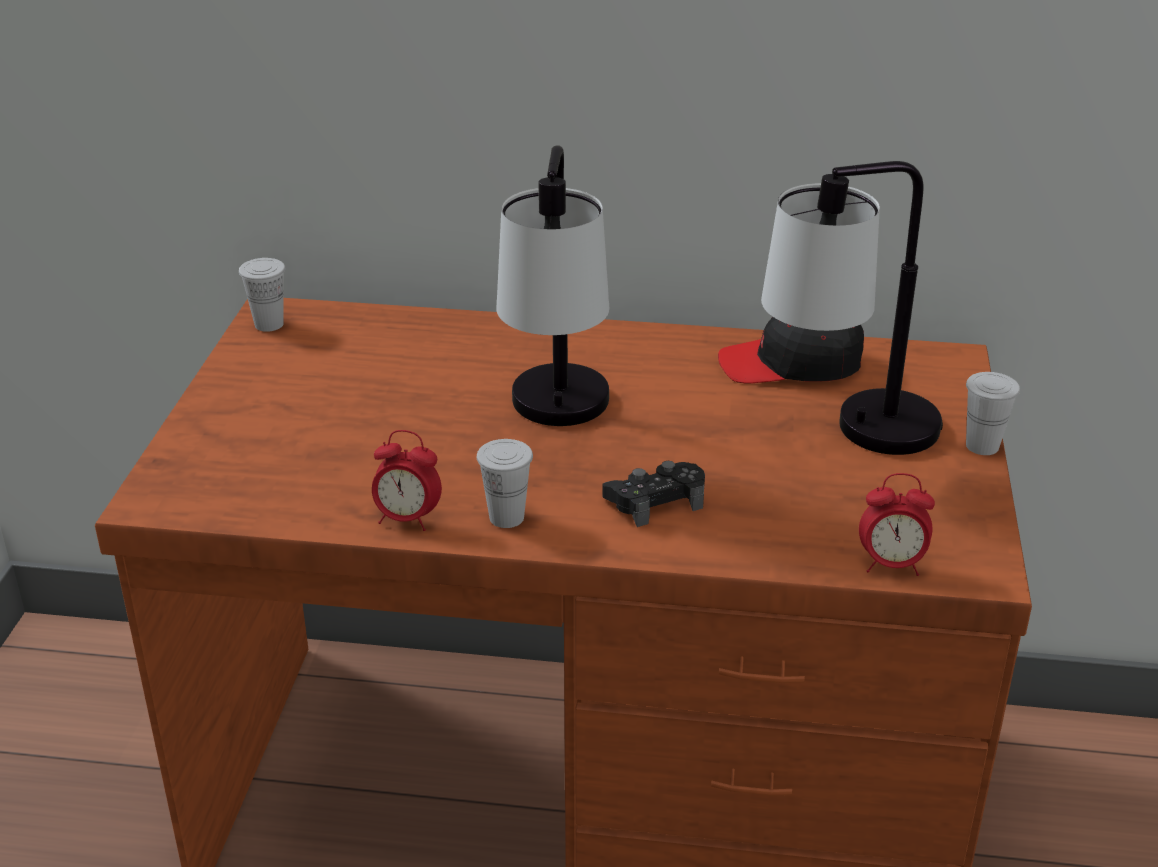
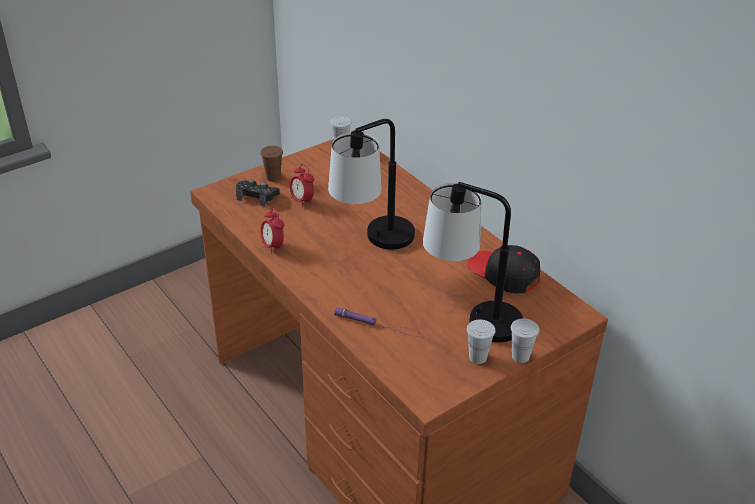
camera: 45 degrees right, 5 degrees up
white cup [477,439,533,528] -> white cup moved to [467,320,496,364]
black game controller [602,461,705,527] -> black game controller moved to [236,179,280,207]
alarm clock [859,473,935,576] -> alarm clock moved to [290,164,314,208]
none -> brown cup [260,146,283,182]
none -> purple flashlight [334,307,421,337]

